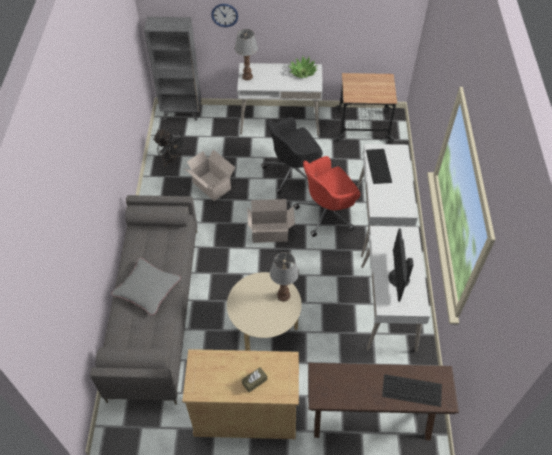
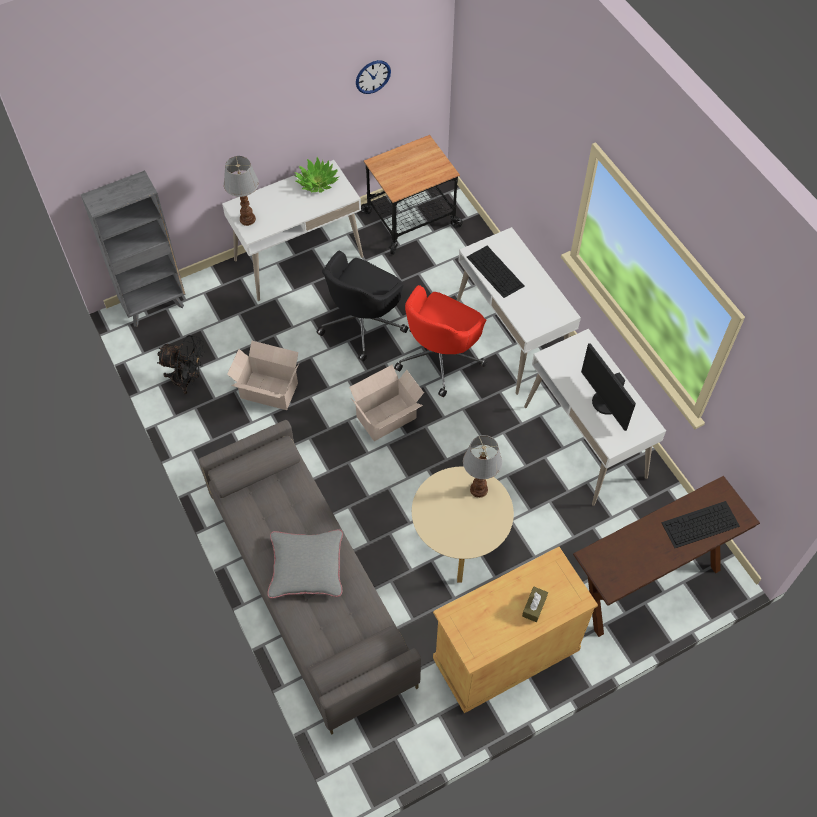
camera: 30 degrees left, 5 degrees up
wall clock [211,4,238,27] -> wall clock moved to [356,60,391,94]

